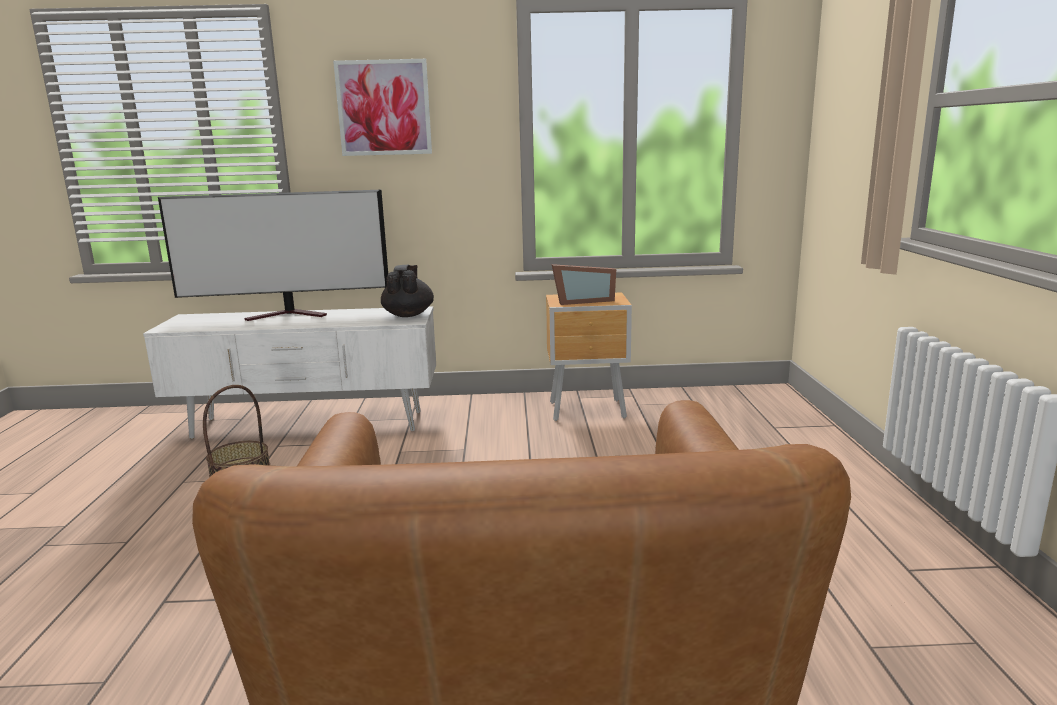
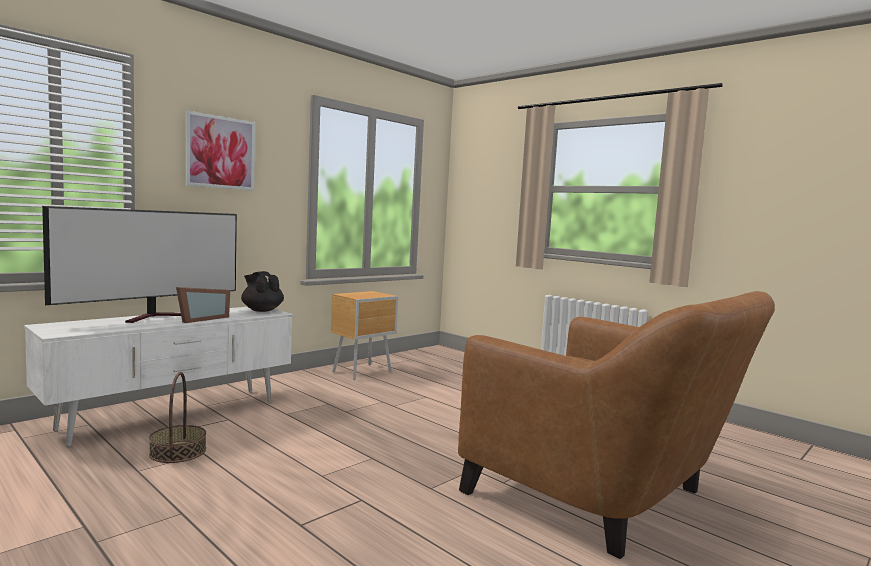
camera: 45 degrees left, 10 degrees down
picture frame [552,264,616,305] -> picture frame moved to [176,287,230,323]

